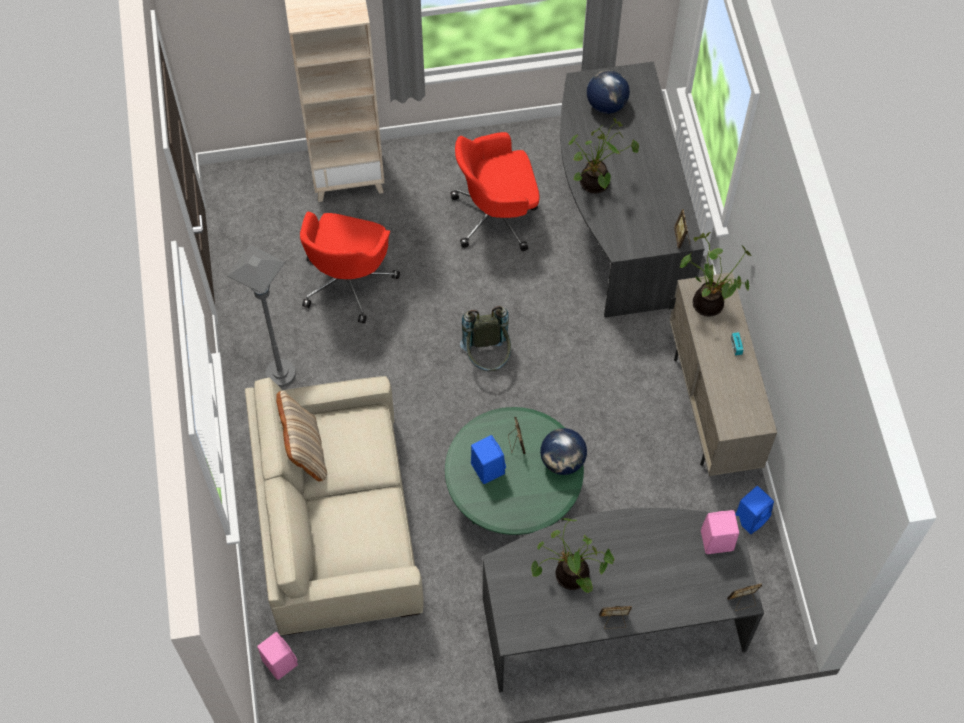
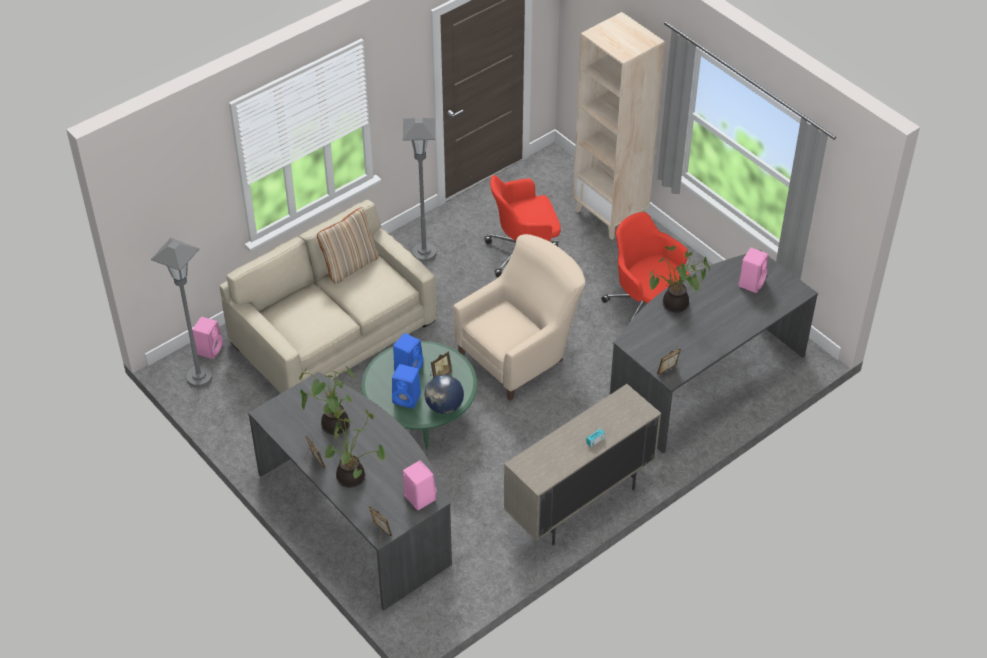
camera: 60 degrees right, 15 degrees down
grey backpack [460,306,511,371] -> beige armchair [453,234,585,401]
globe [587,70,630,114] -> pink speaker [738,248,768,293]
potted plant [680,232,752,317] -> potted plant moved to [324,409,385,488]
blue speaker [735,486,774,534] -> blue speaker moved to [392,364,421,409]
none -> grey floor lamp [151,238,212,388]

